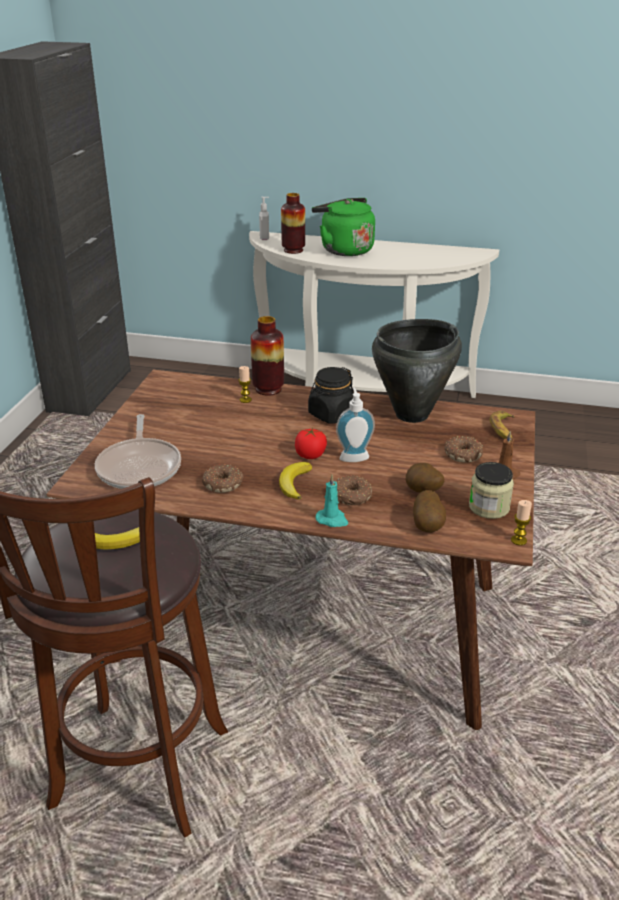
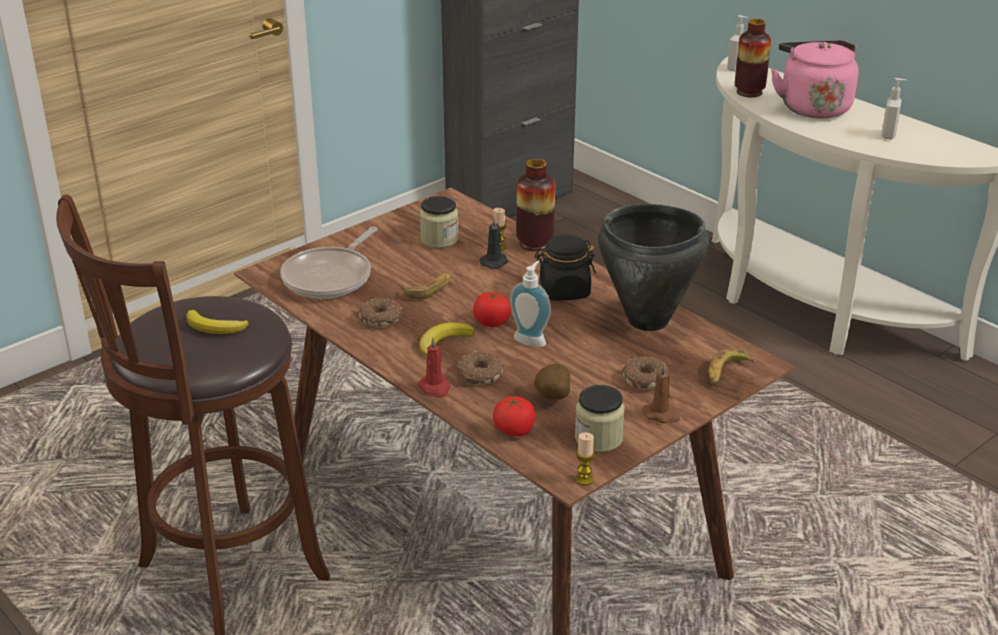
camera: 35 degrees right, 0 degrees up
green kettle [312,198,375,256] -> pink kettle [771,40,859,119]
turquoise candle [316,475,348,527] -> red candle [417,337,450,398]
potato [413,490,446,532] -> tomato [493,396,535,437]
none -> banana [401,273,451,300]
none -> jar [420,196,459,248]
none -> black candle [479,217,508,269]
none -> soap dispenser [881,78,907,140]

